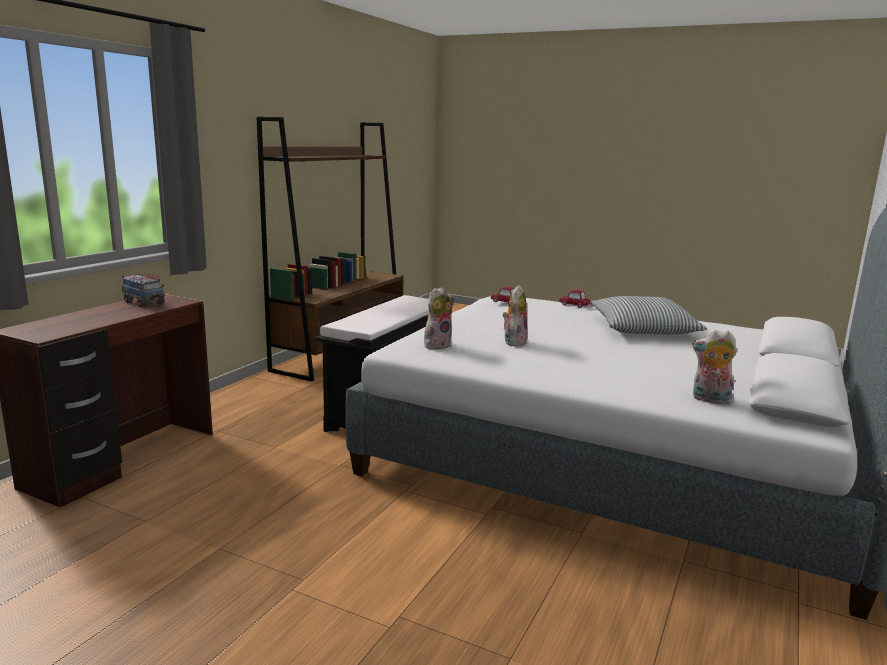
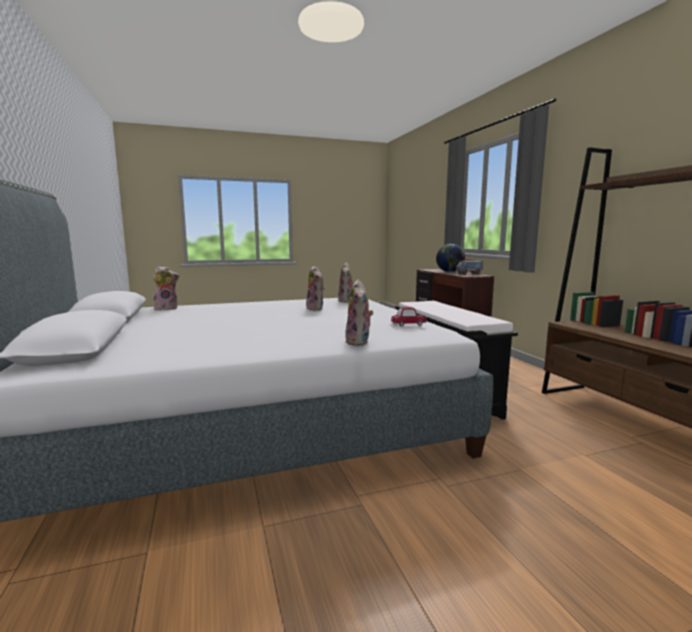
camera: 135 degrees right, 5 degrees down
toy car [559,290,591,308] -> plush toy [345,279,374,346]
pillow [590,296,707,335] -> none
none -> globe [436,244,465,272]

